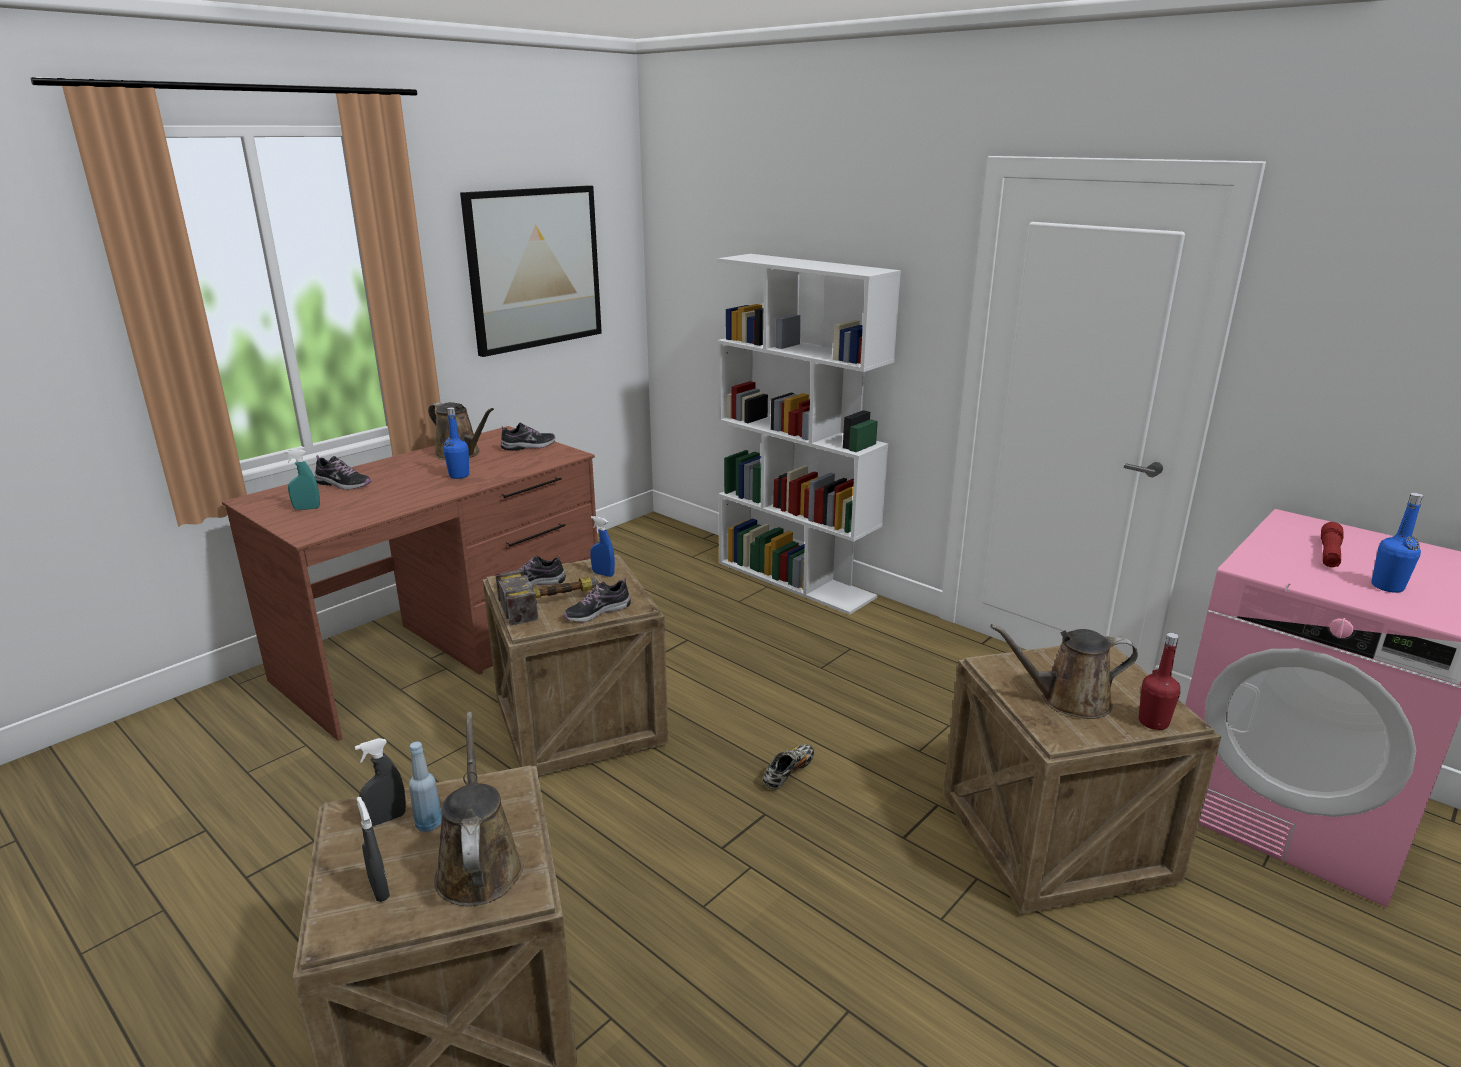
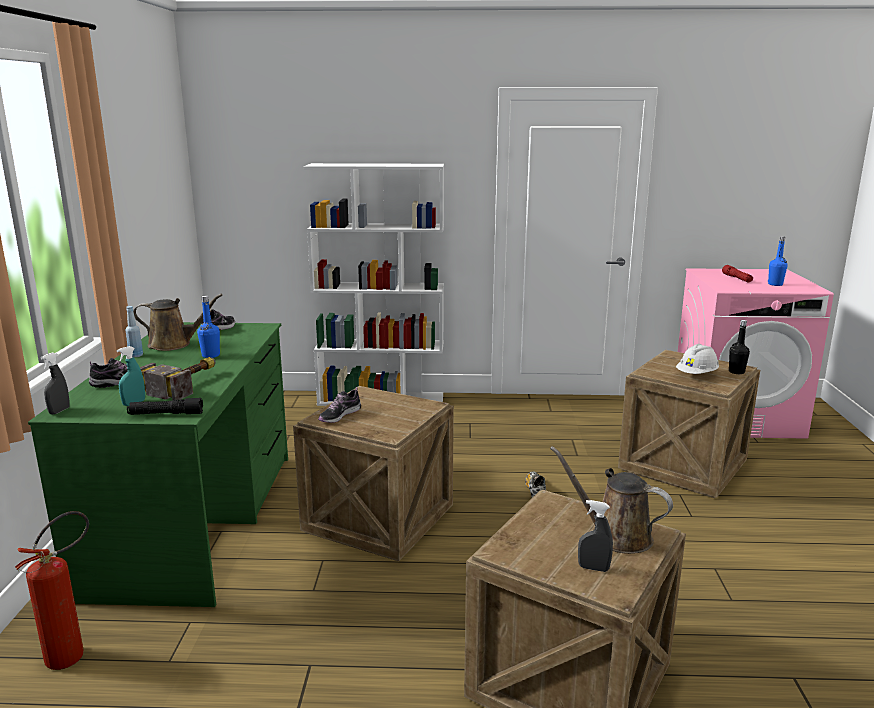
camera: 40 degrees left, 5 degrees down
brown desk [222,426,598,741] -> green desk [28,322,288,607]
grey spray bottle [355,738,406,826] -> grey spray bottle moved to [41,352,70,415]
blue bottle [409,742,442,832] -> blue bottle moved to [126,306,143,357]
picture [460,185,602,357] -> none
hammer [495,569,598,626] -> hammer moved to [140,357,216,400]
shoe [563,578,631,622] -> none
blue spray bottle [590,516,615,577] -> none
brown watering can [990,624,1138,719] -> white hard hat [676,344,719,374]
red bottle [1139,633,1180,730] -> black bottle [729,320,750,374]
none -> fire extinguisher [15,511,89,670]
none -> black flashlight [127,398,203,415]

